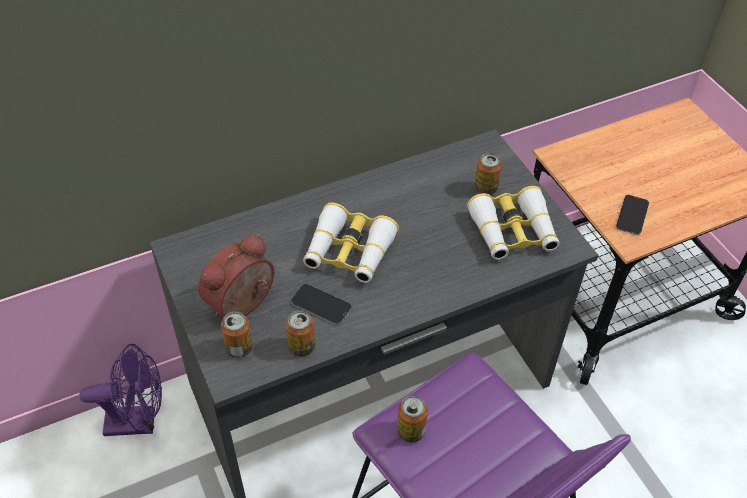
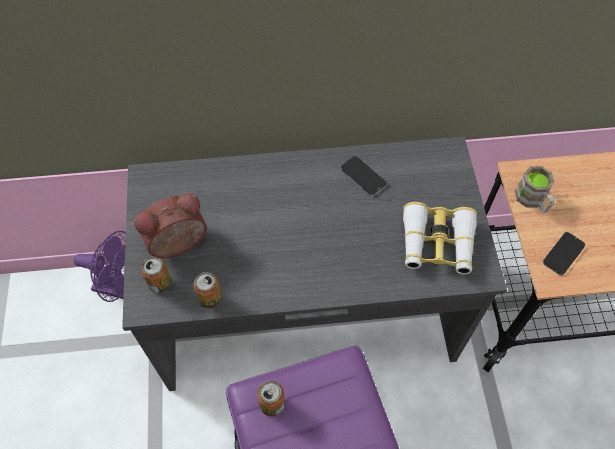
camera: 20 degrees right, 10 degrees up
phone [291,284,352,325] -> phone moved to [340,156,387,196]
binoculars [303,203,399,283] -> none
can [474,153,502,195] -> none
none -> brown mug [515,166,555,213]

